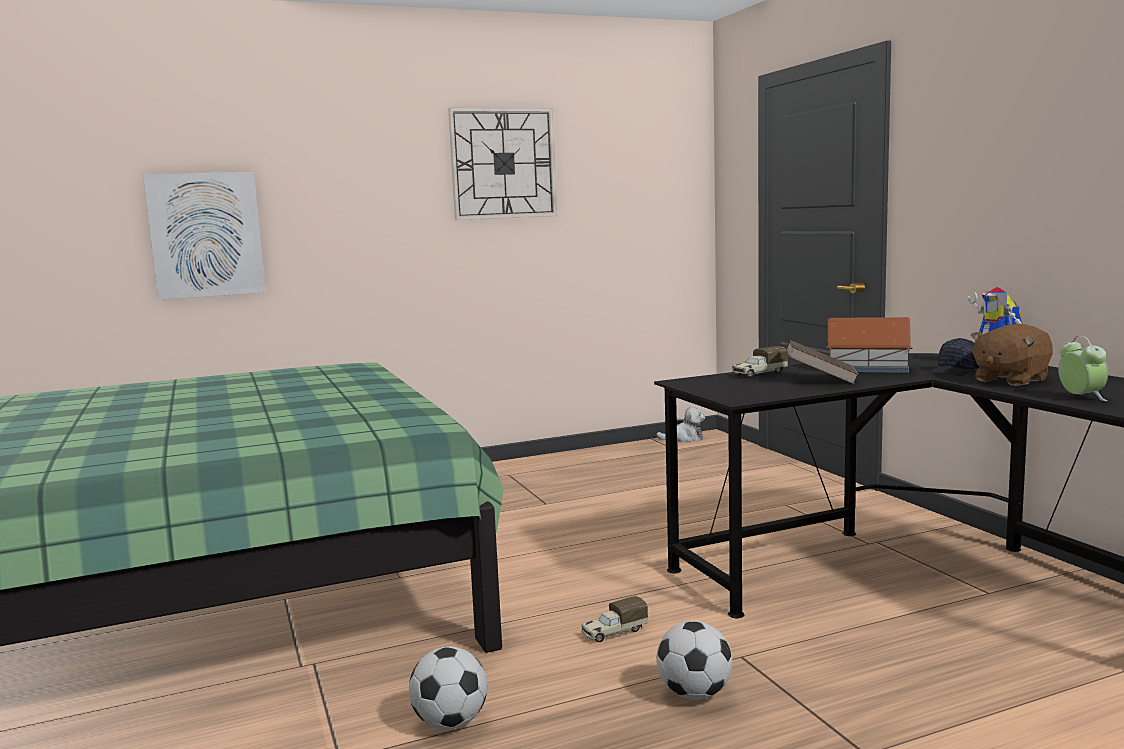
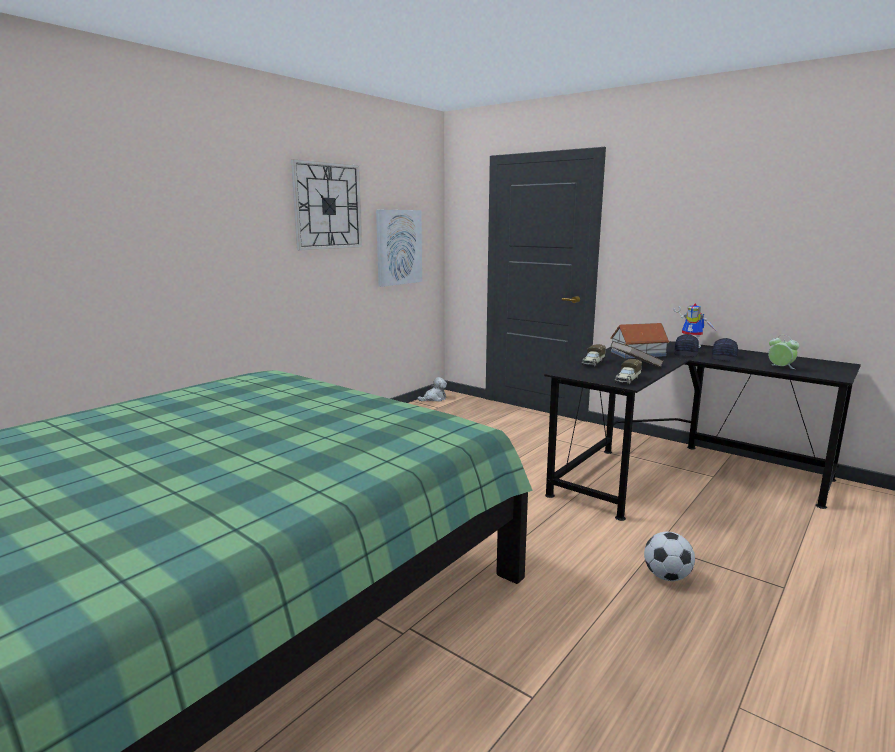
camera: 30 degrees left, 5 degrees up
picture [143,172,266,300] -> picture moved to [376,210,422,287]
football [409,647,487,729] -> none
toy truck [581,596,648,642] -> toy truck moved to [615,359,642,385]
brown plush toy [970,324,1053,386] -> black cap [712,338,738,362]

